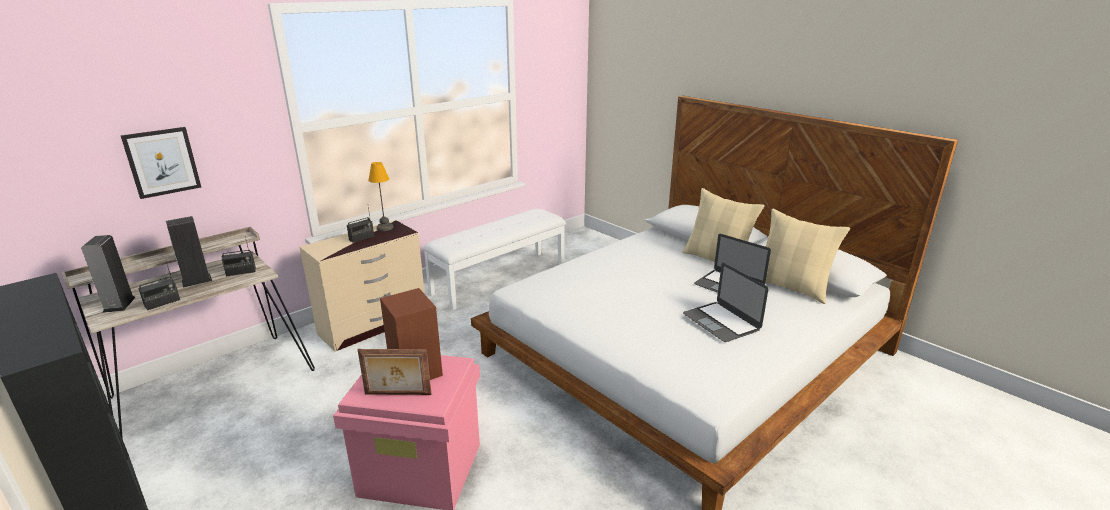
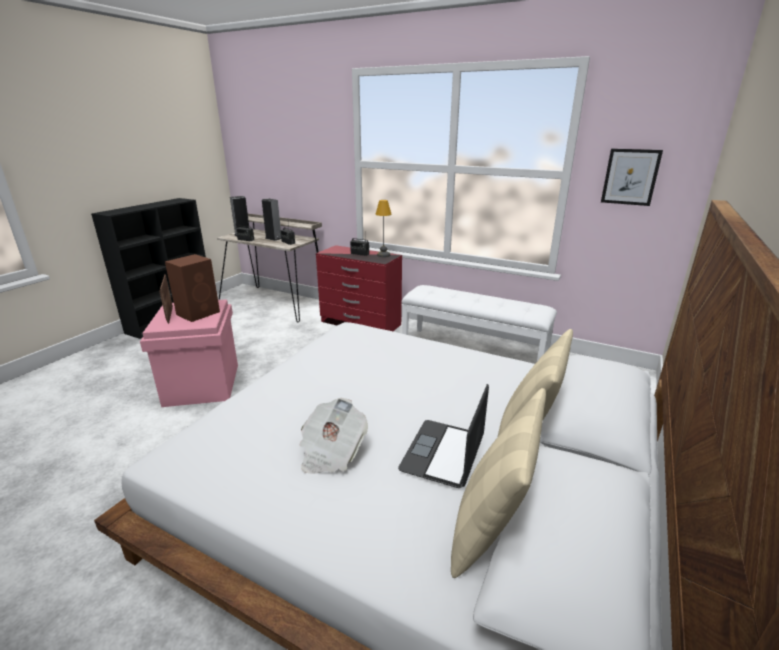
camera: 70 degrees right, 0 degrees up
picture [121,127,201,199] -> picture moved to [601,149,663,206]
beige dresser [300,220,425,352] -> red dresser [316,245,402,331]
laptop [683,263,768,342] -> newspaper [299,398,368,474]

